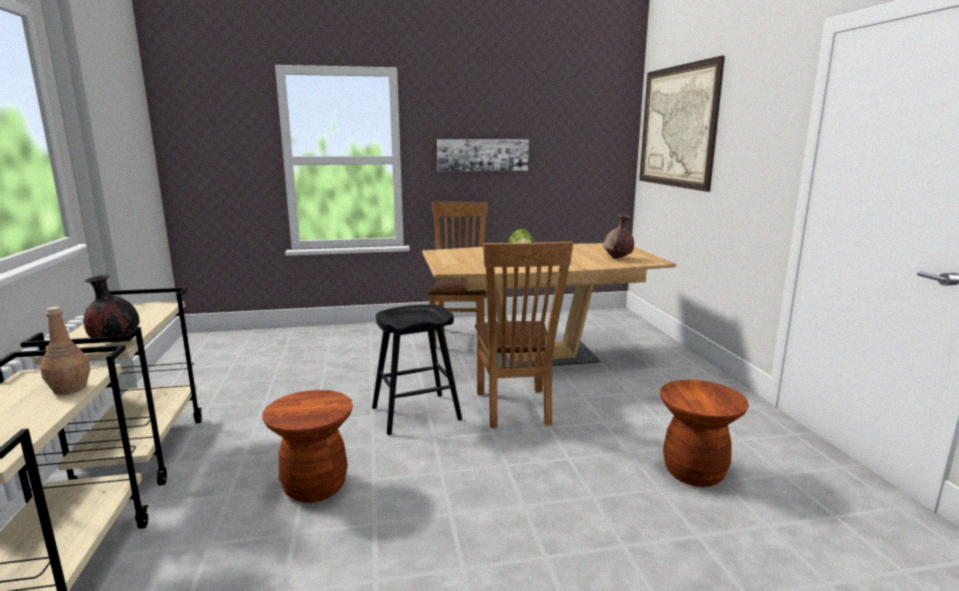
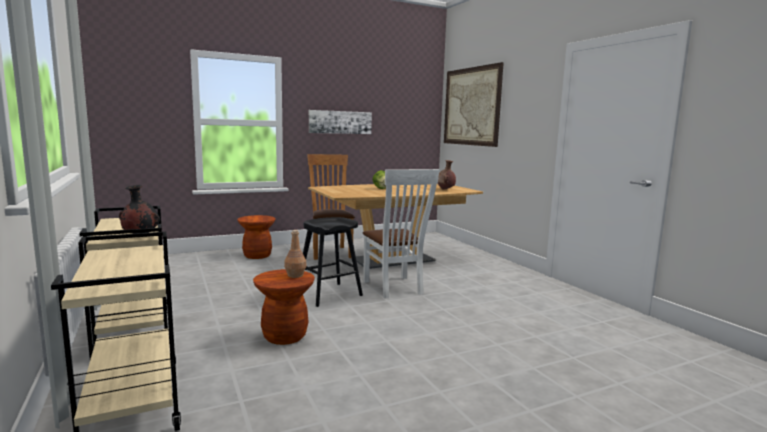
camera: 15 degrees left, 5 degrees down
brown bottle [40,306,91,395] -> brown bottle moved to [284,230,307,278]
brown chair [475,241,574,428] -> white chair [363,169,440,299]
brown stool [660,380,749,487] -> brown stool moved to [237,215,276,259]

